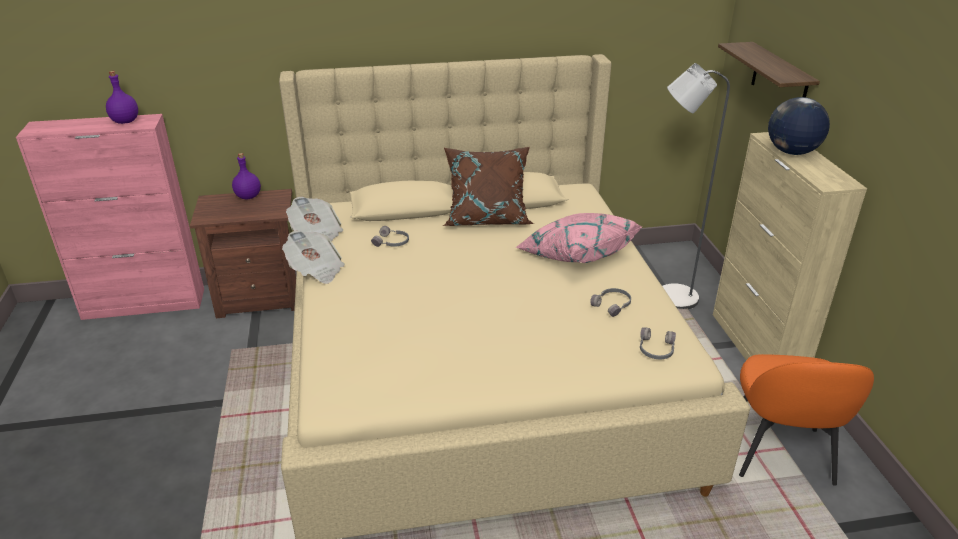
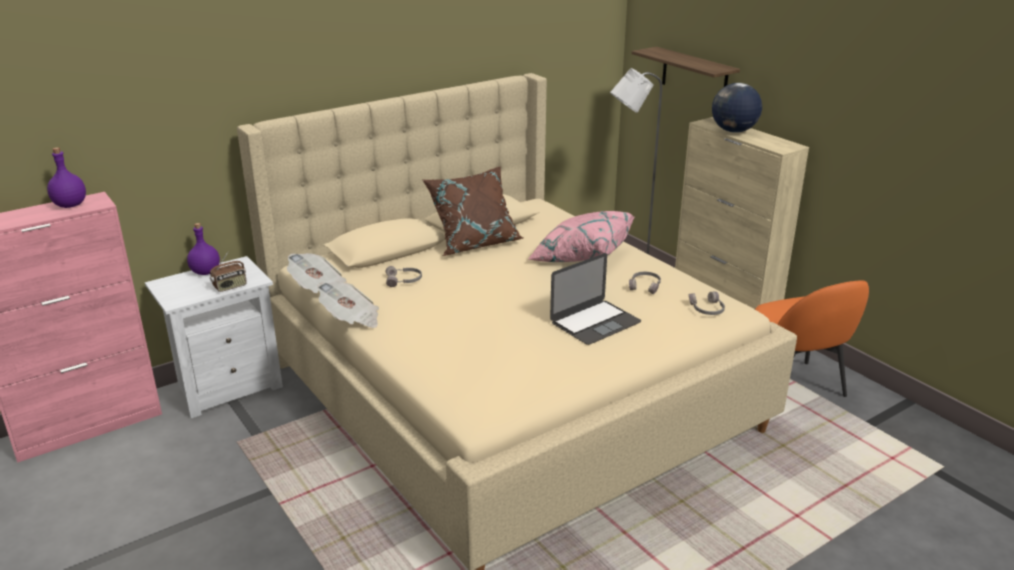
camera: 25 degrees left, 5 degrees down
brown nightstand [190,189,296,318] -> white nightstand [145,256,283,418]
none -> radio [210,251,247,292]
none -> laptop [550,253,641,345]

